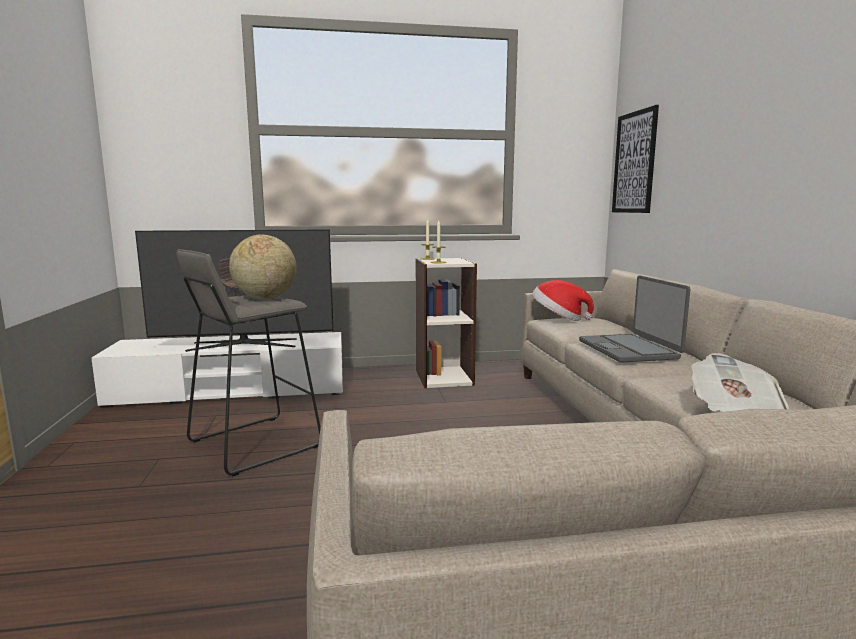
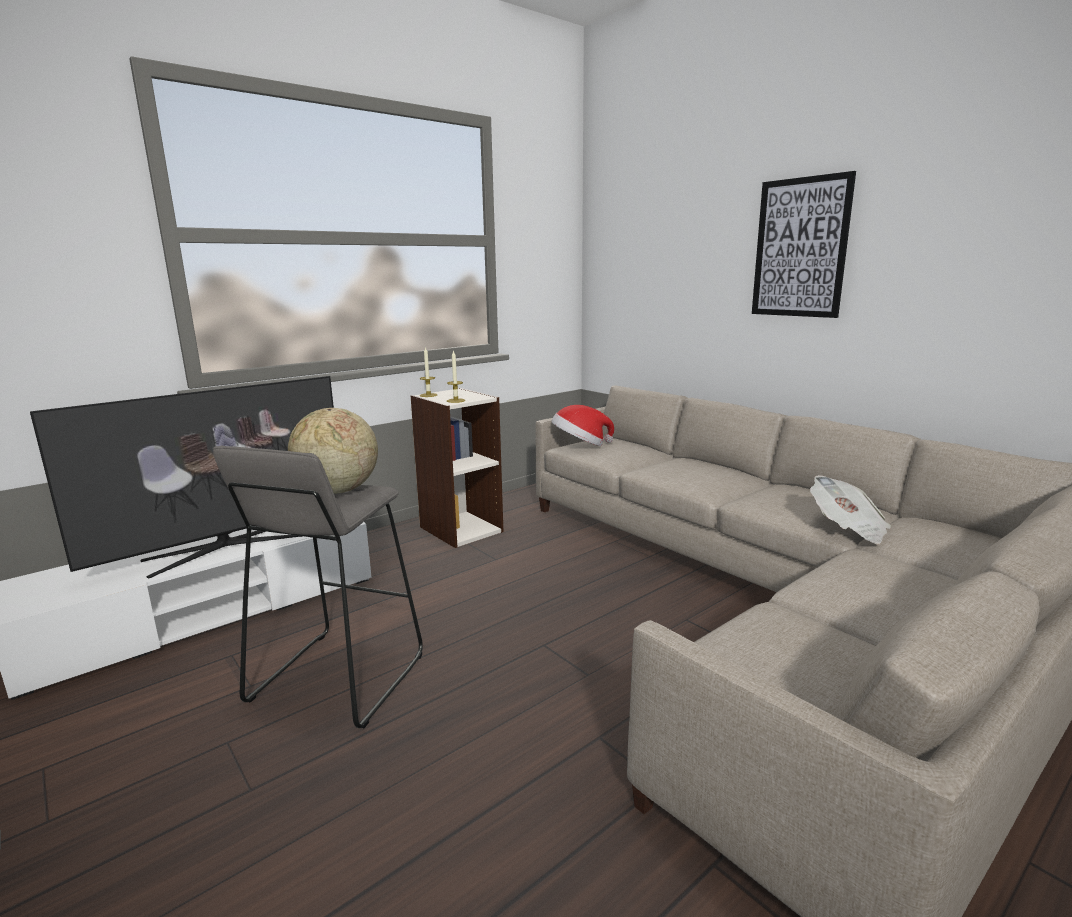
camera: 30 degrees left, 5 degrees up
laptop [579,275,690,362] -> none
picture [612,105,659,213] -> picture moved to [752,171,856,318]

